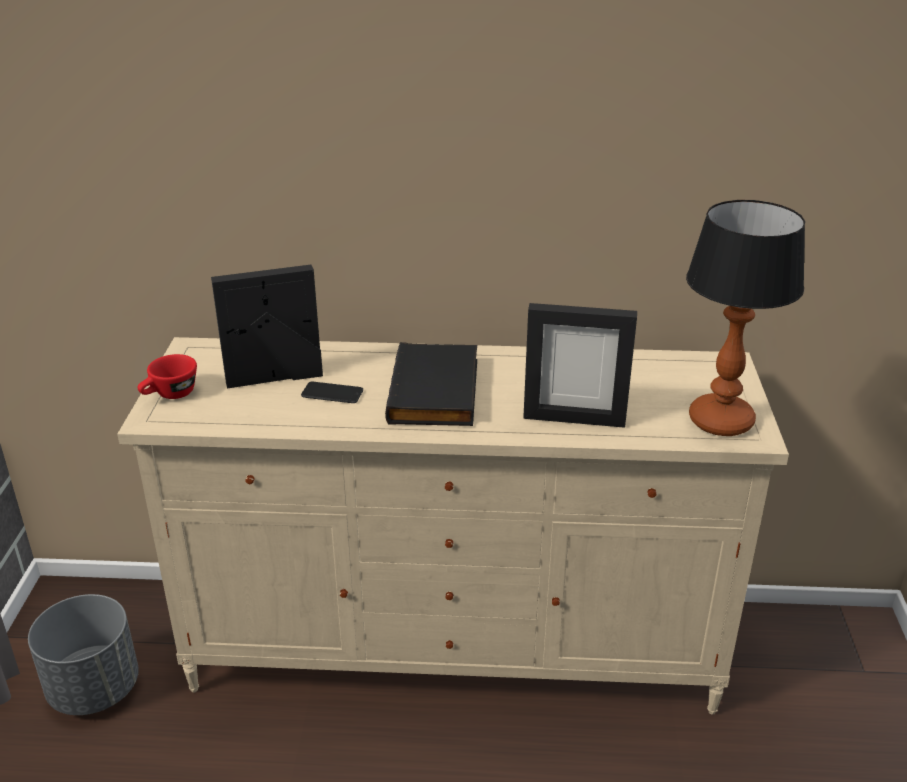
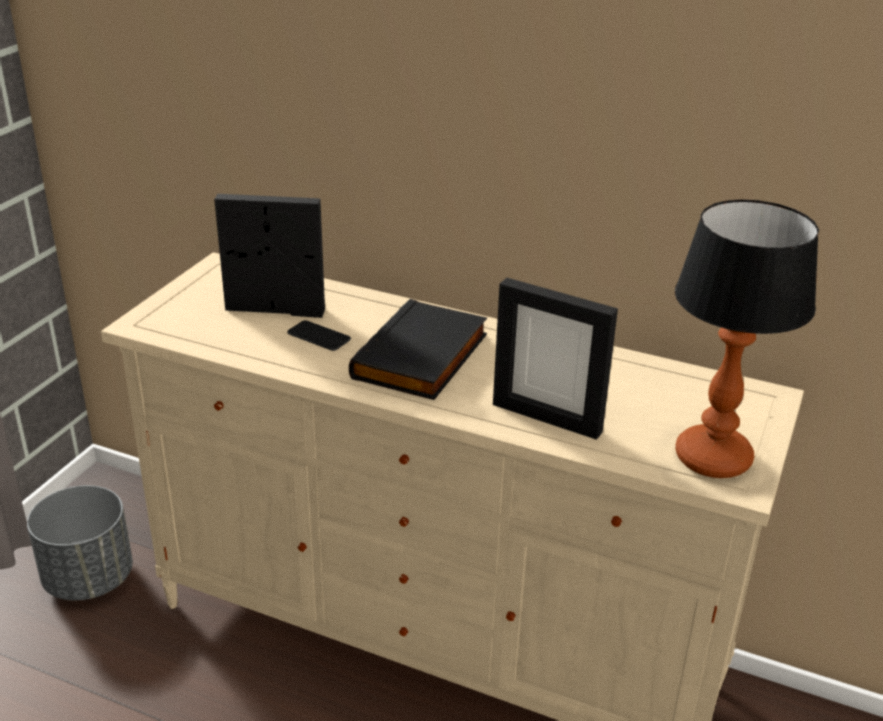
camera: 20 degrees right, 0 degrees up
red cup [138,354,197,399] -> none

